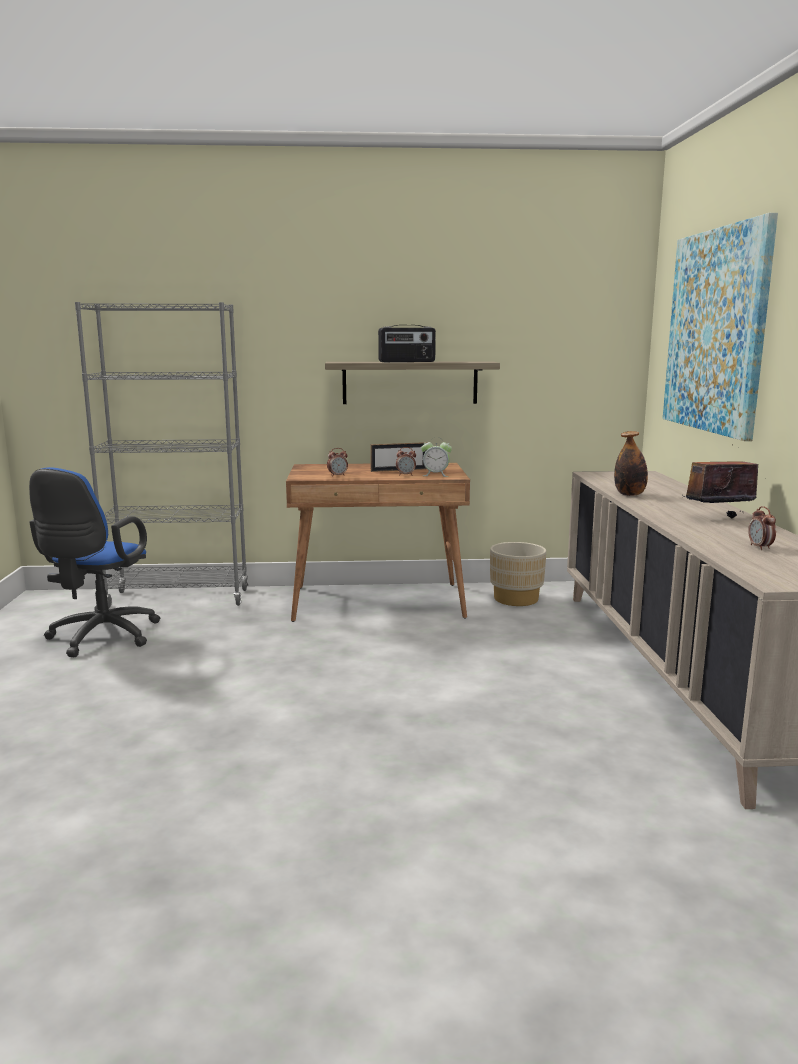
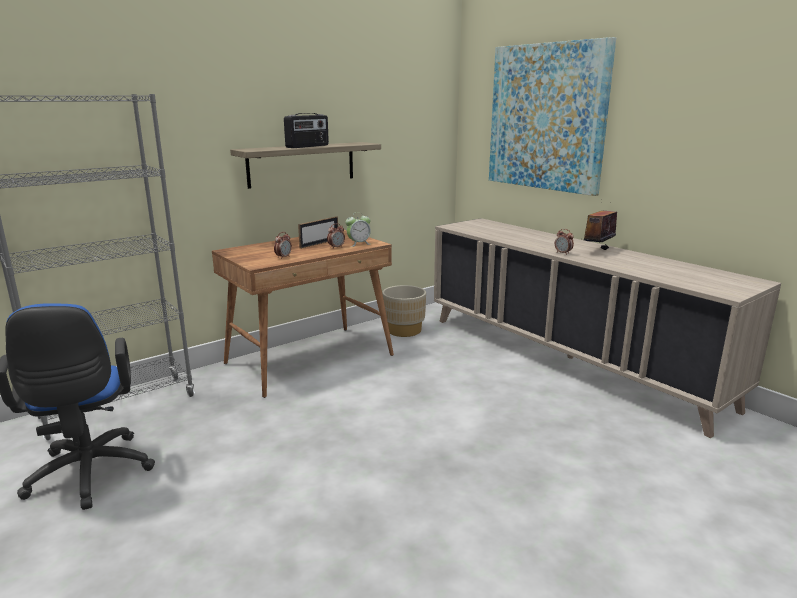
camera: 35 degrees left, 5 degrees up
bottle [614,431,648,496] -> none
alarm clock [748,506,776,550] -> alarm clock moved to [555,229,574,255]

